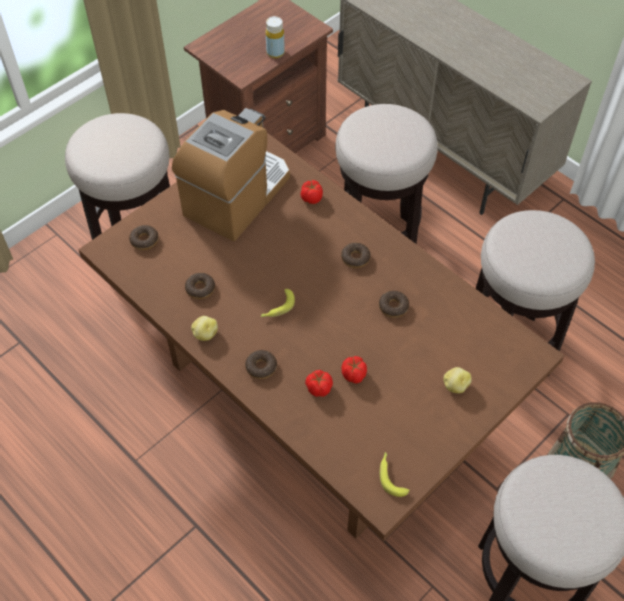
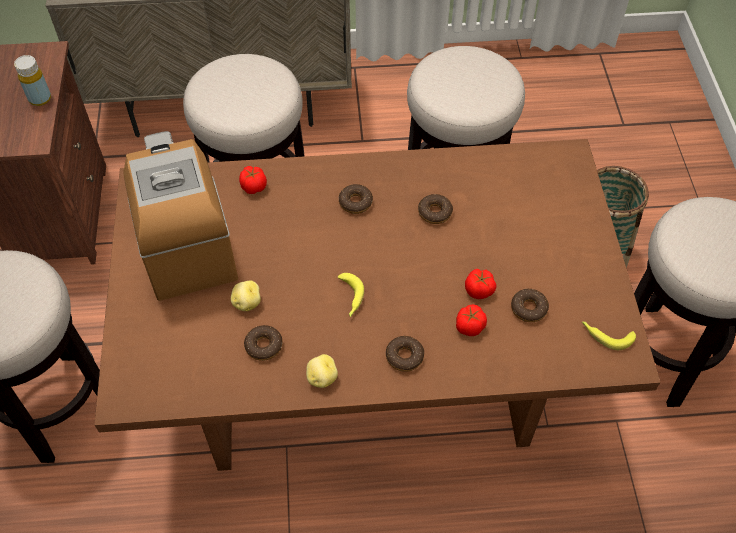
camera: 50 degrees left, 0 degrees up
donut [129,225,159,250] -> donut moved to [511,289,549,322]
potato [443,367,472,393] -> potato moved to [231,280,261,311]

